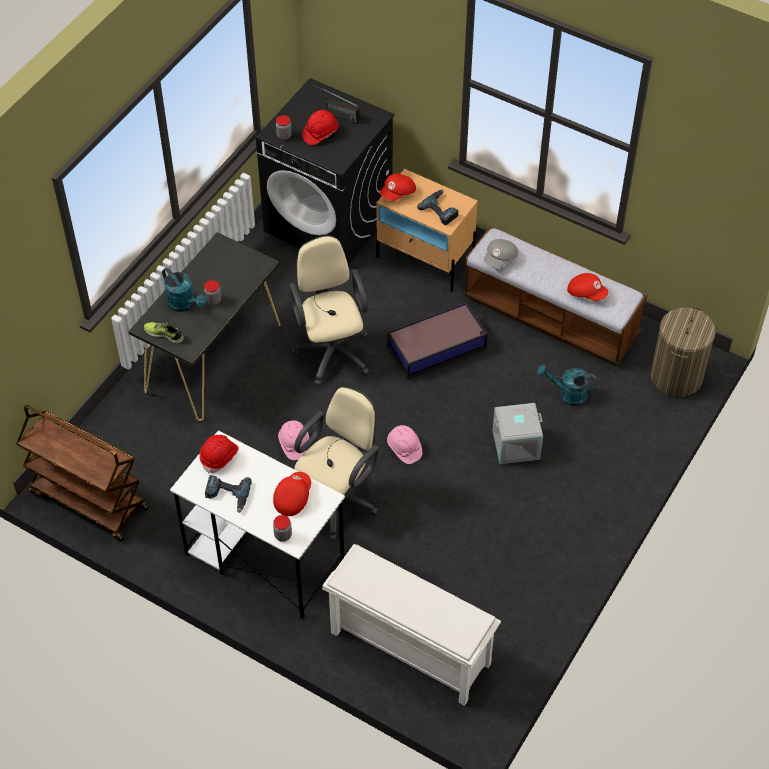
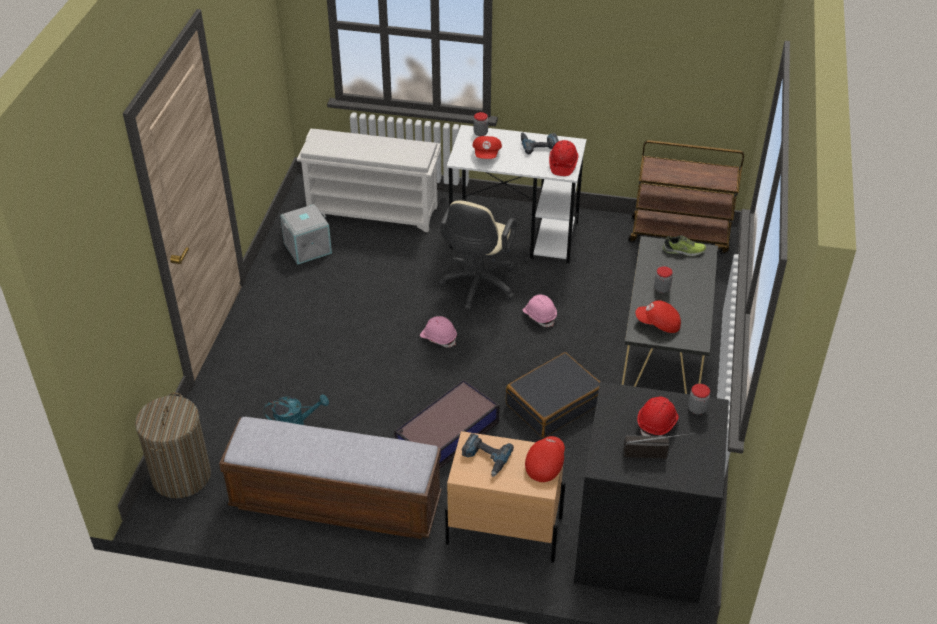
camera: 160 degrees right, 10 degrees down
turquoise watering can [162,268,207,312] -> none
beige office chair [290,236,369,386] -> black suitcase [506,352,600,438]
grey cap [484,239,518,268] -> none
grey storage box [493,403,543,464] -> grey storage box moved to [280,204,332,264]
red cap [567,273,608,301] -> red cap moved to [635,300,681,333]

